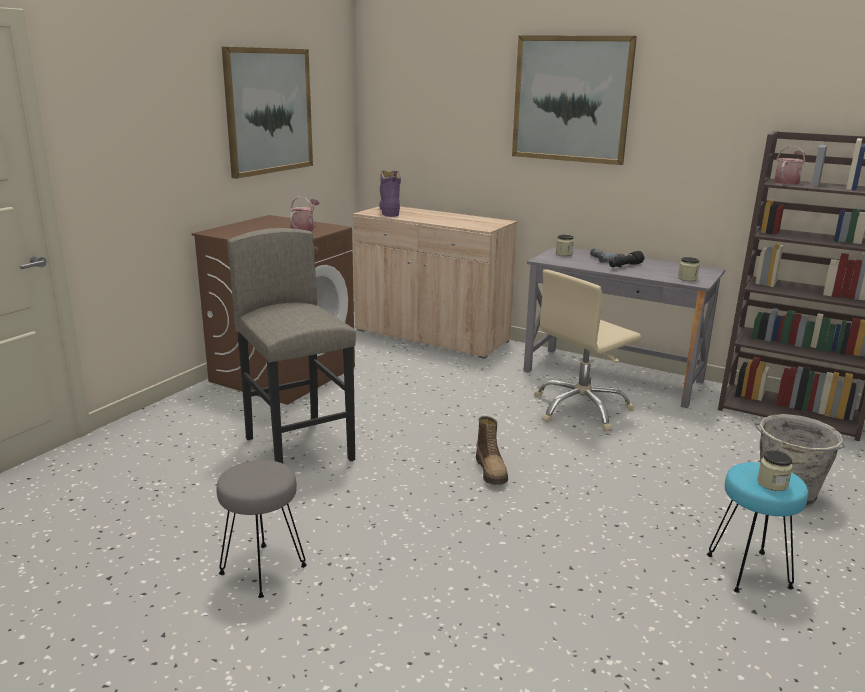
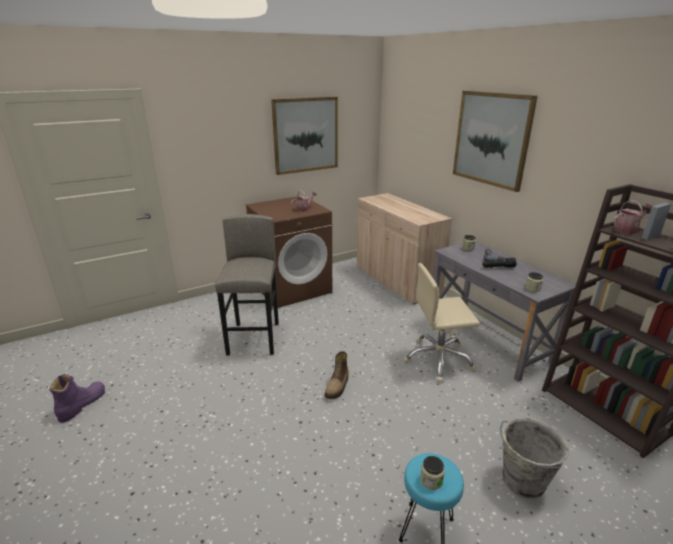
camera: 30 degrees right, 5 degrees up
grey stool [217,460,307,598] -> none
purple boot [379,171,401,217] -> purple boot moved to [49,374,105,423]

